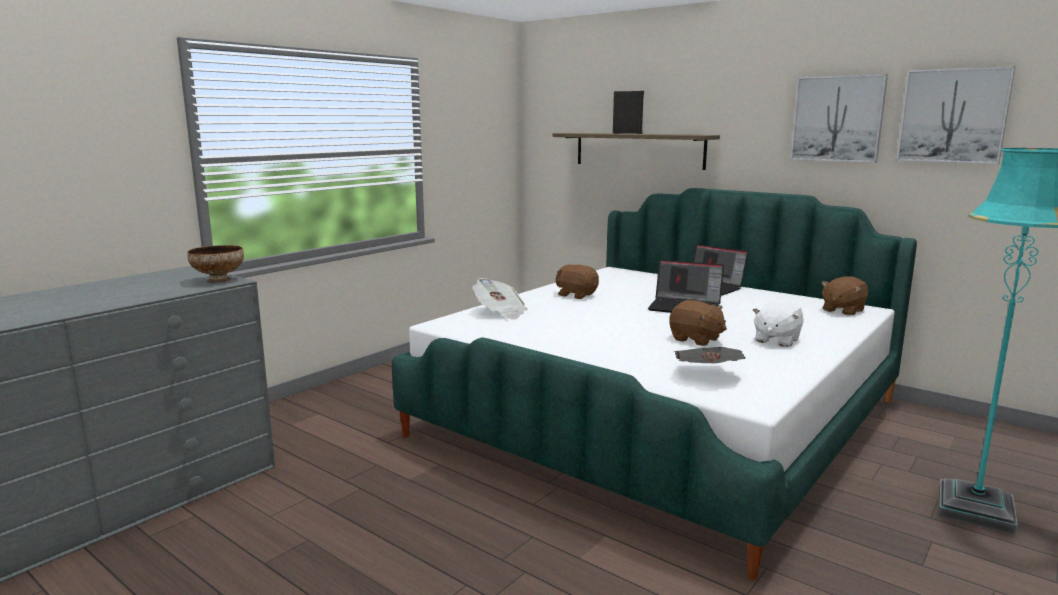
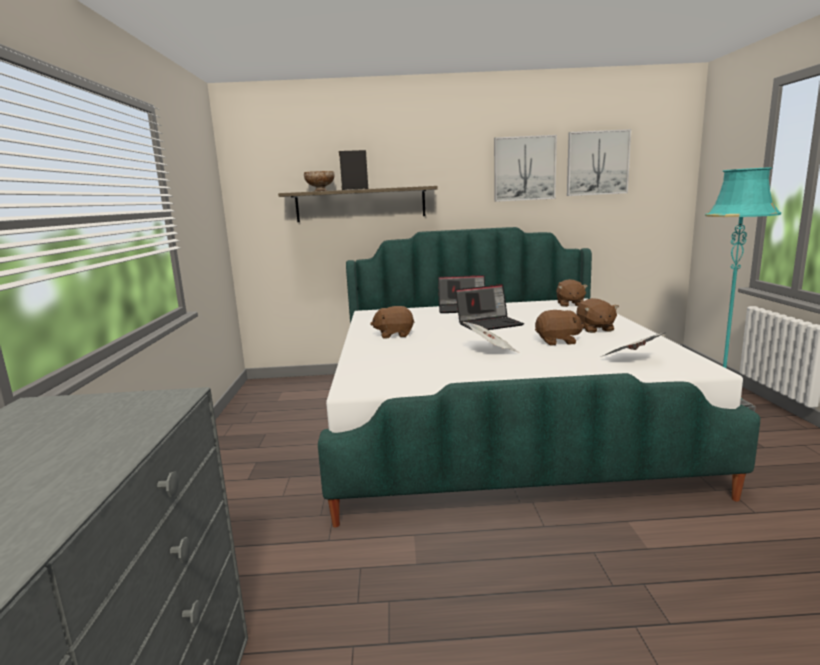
camera: 40 degrees left, 0 degrees up
bowl [187,245,244,283] -> bowl moved to [304,171,334,191]
newspaper [472,278,528,320] -> newspaper moved to [464,322,520,353]
white plush toy [752,300,804,347] -> brown plush toy [577,298,619,333]

